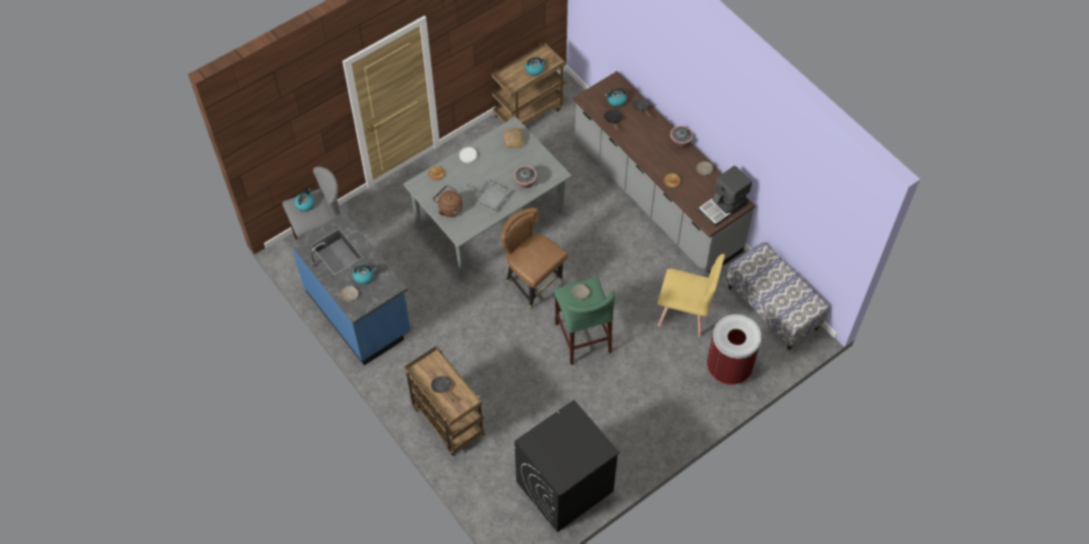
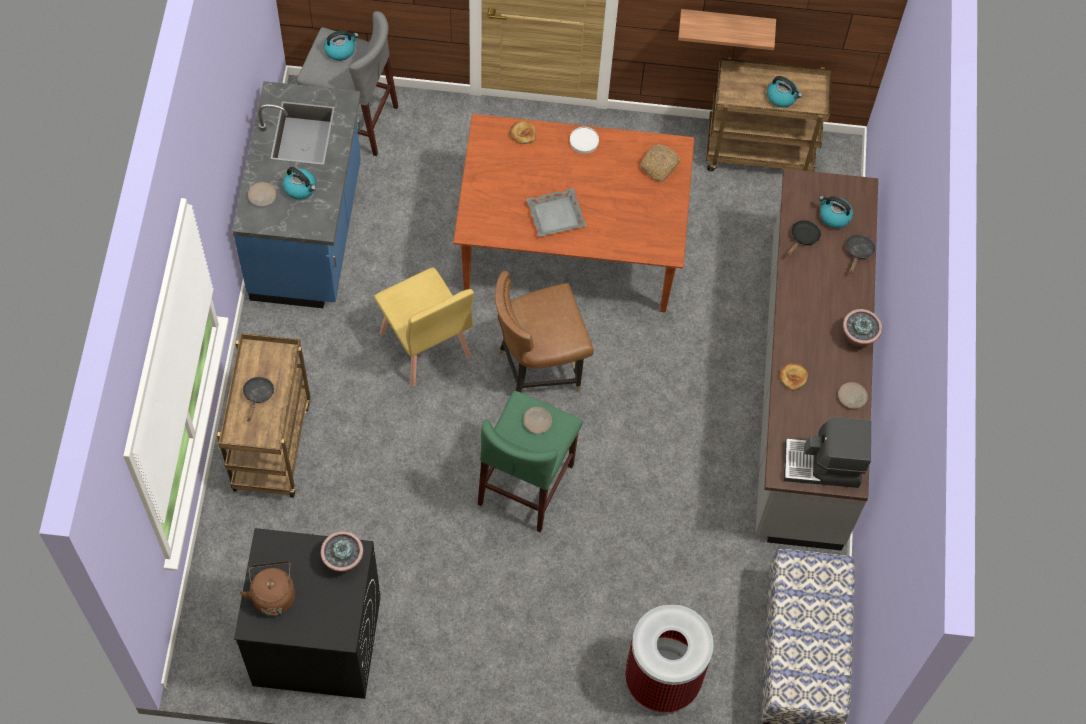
camera: 40 degrees right, 5 degrees up
grey dining table [403,117,572,278] -> brown dining table [453,114,694,312]
brown kettle [433,185,463,217] -> brown kettle moved to [240,561,295,616]
brown chair [501,208,568,309] -> brown chair turned 105 degrees counterclockwise [495,271,594,392]
potted plant [514,166,537,188] -> potted plant moved to [321,531,364,572]
yellow chair [657,254,725,337] -> yellow chair moved to [374,267,474,386]
none -> shelf [678,9,776,50]

